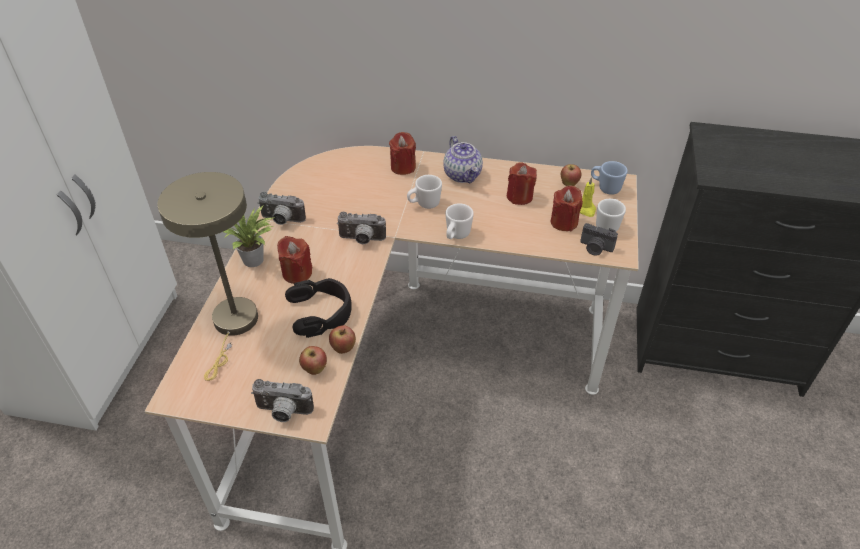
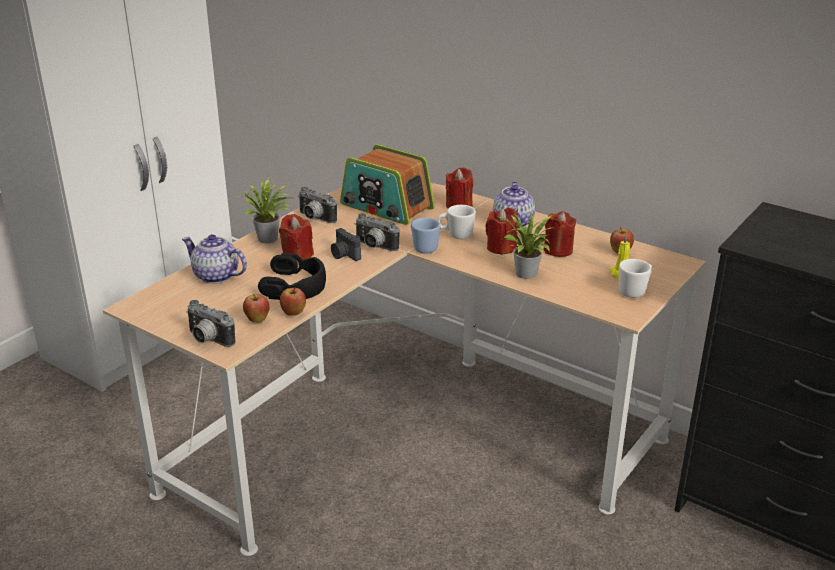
camera: 25 degrees right, 15 degrees down
beige table lamp [157,172,258,381] -> teapot [182,234,247,284]
white mug [445,203,474,239] -> none
red candle [551,186,583,231] -> red candle moved to [485,208,518,255]
camera [580,223,618,256] -> camera moved to [331,228,361,261]
blue mug [591,161,628,195] -> blue mug moved to [411,218,440,253]
none -> radio [340,144,435,225]
none -> potted plant [495,212,552,279]

